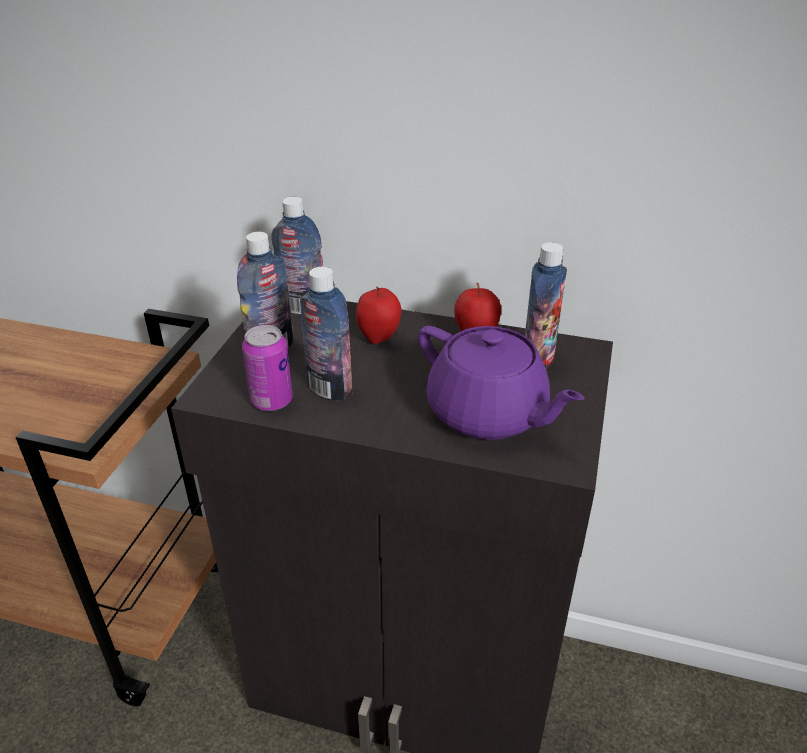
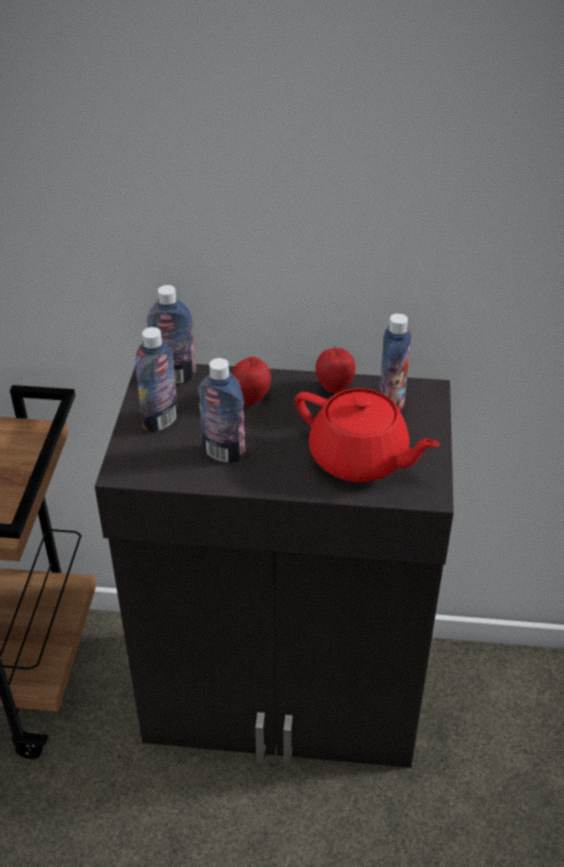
camera: 10 degrees left, 5 degrees up
can [242,325,293,411] -> none
purple teapot [418,326,585,440] -> red teapot [295,388,440,482]

